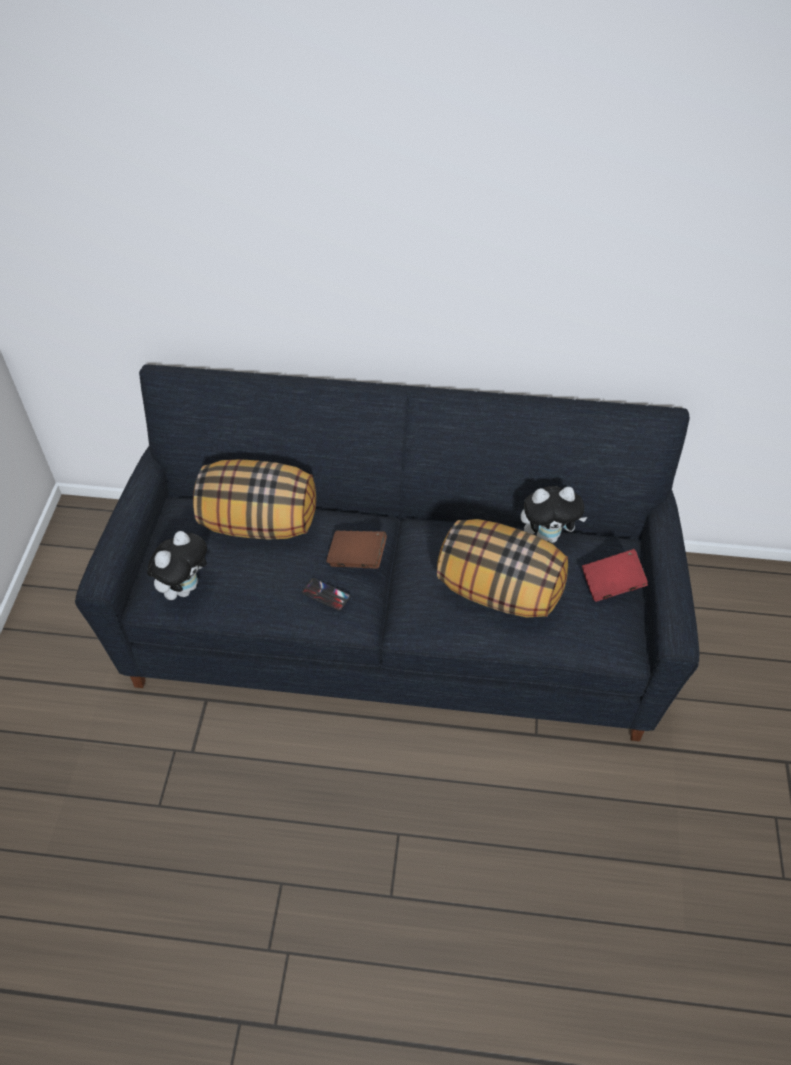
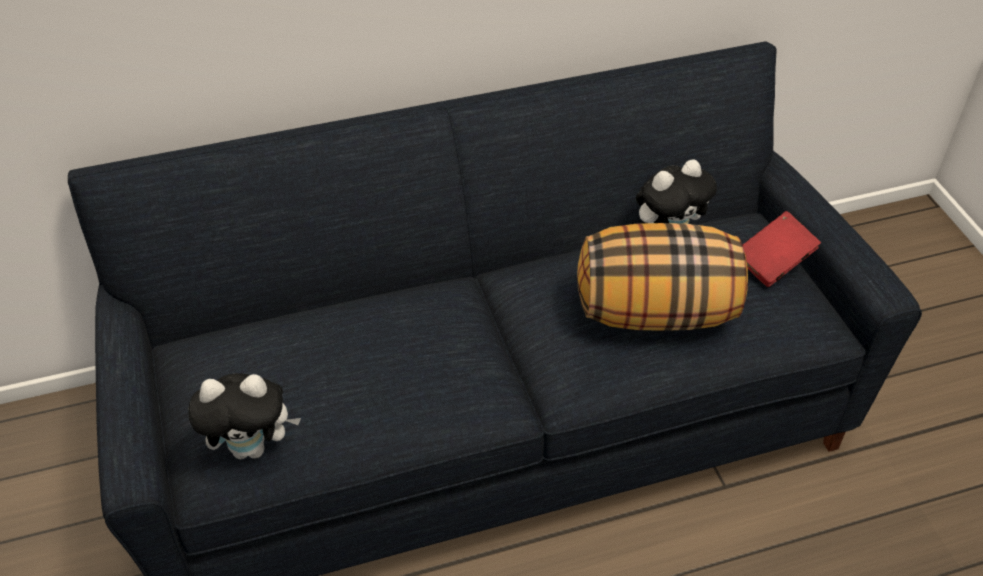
camera: 25 degrees left, 5 degrees down
plush toy [147,531,207,600] -> plush toy turned 75 degrees clockwise [188,373,301,459]
pillow [193,459,316,540] -> none
phone [302,578,350,611] -> none
brown book [326,530,387,569] -> none

